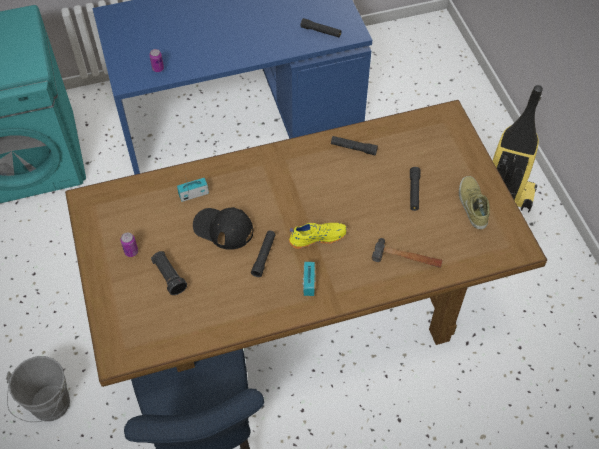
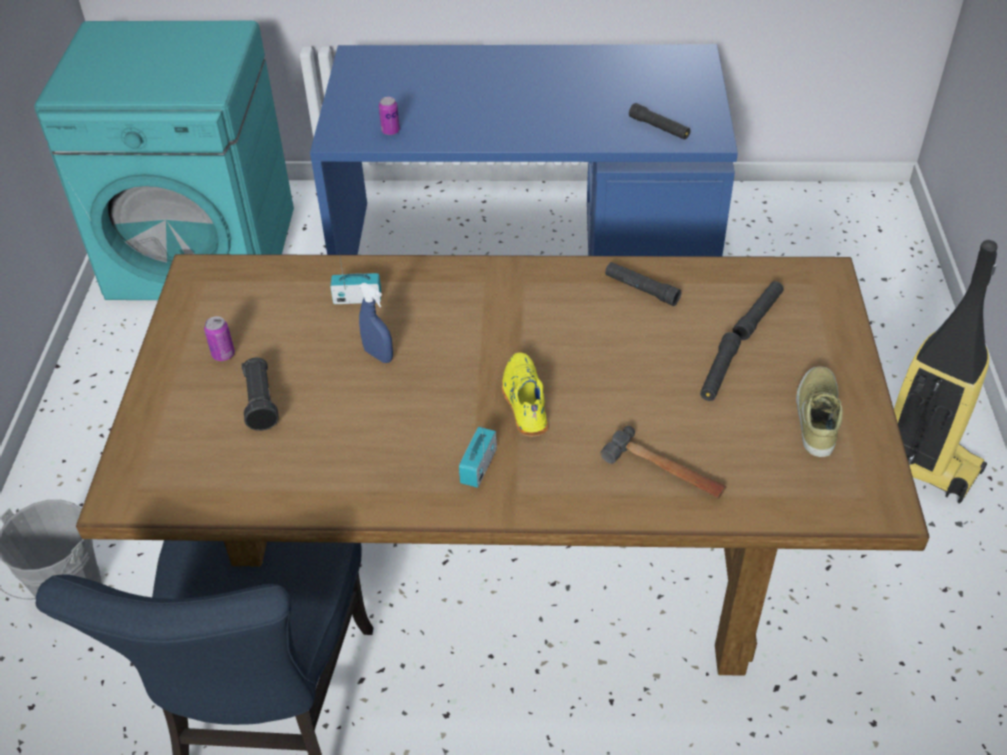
camera: 20 degrees right, 10 degrees down
black cap [193,207,253,250] -> blue spray bottle [359,283,393,363]
black flashlight [251,231,276,277] -> black flashlight moved to [733,281,784,340]
yellow shoe [289,223,347,249] -> yellow shoe turned 105 degrees counterclockwise [502,352,548,437]

